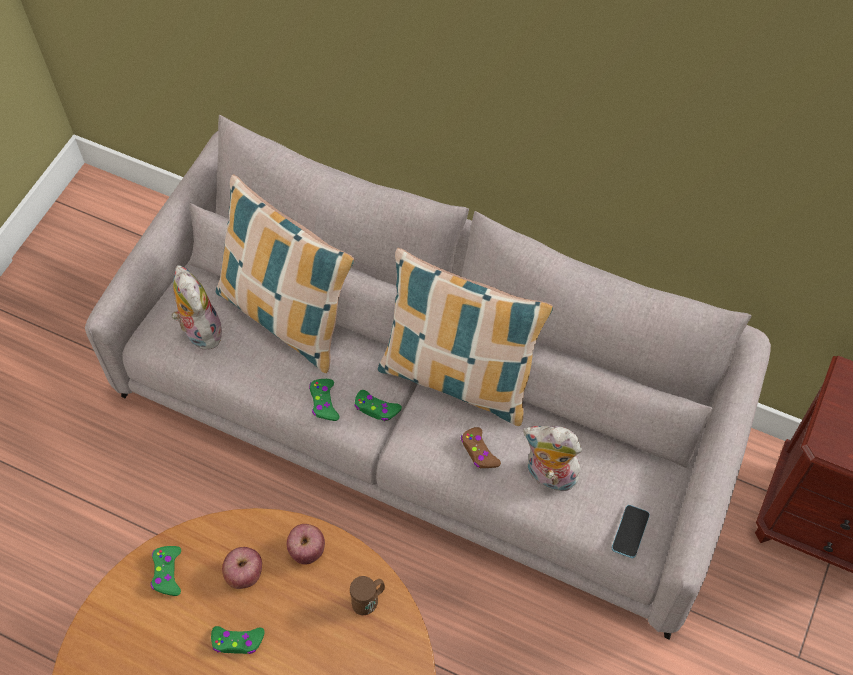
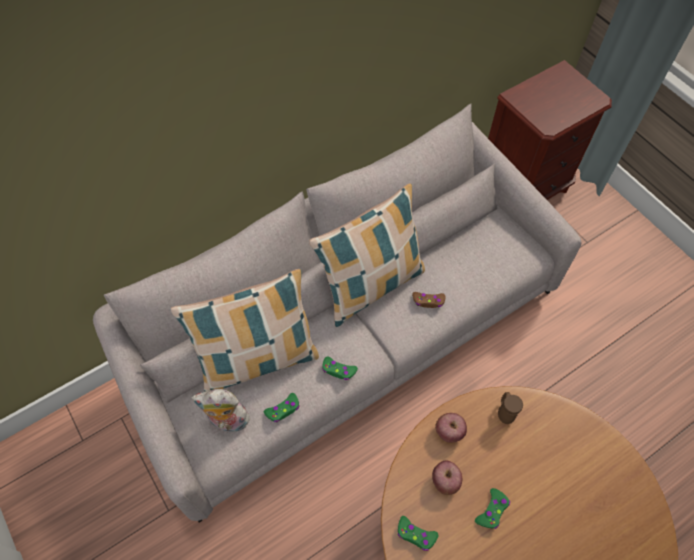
camera: 60 degrees left, 0 degrees up
green game controller [354,390,402,421] -> green game controller moved to [264,393,299,422]
plush toy [523,426,583,491] -> none
phone [612,505,650,558] -> none

